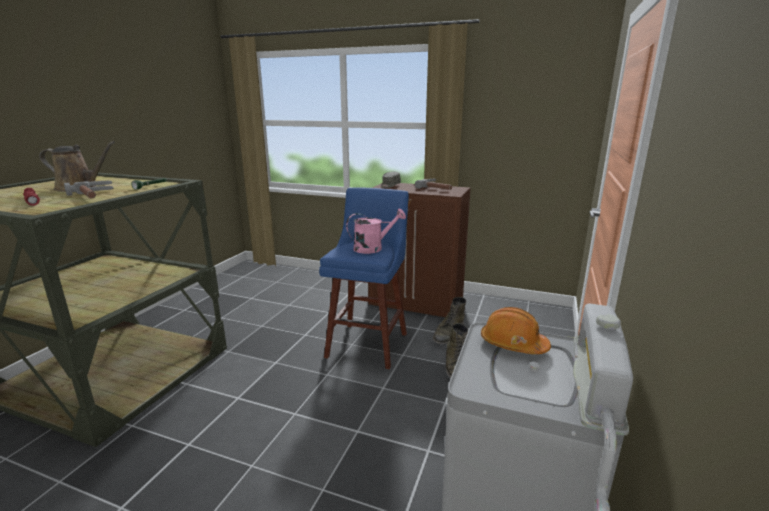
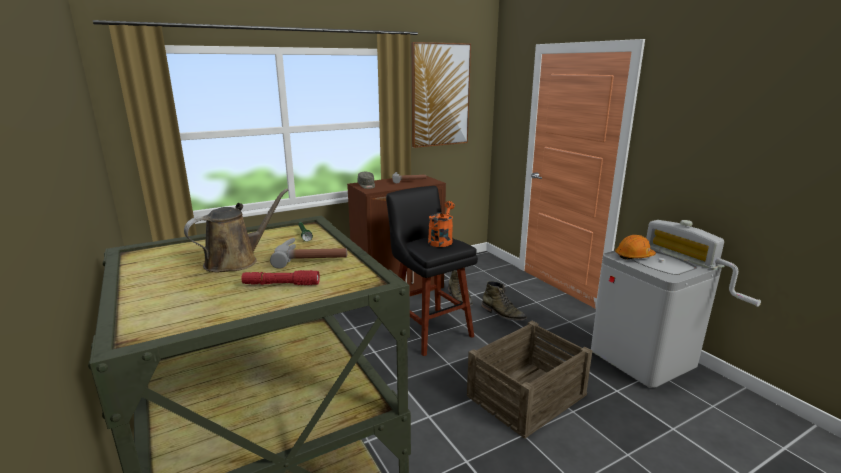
camera: 50 degrees left, 0 degrees up
blue stool [319,188,409,369] -> black stool [386,186,478,356]
pink watering can [346,209,406,254] -> orange watering can [428,201,455,247]
none -> picture [412,42,471,148]
none -> crate [467,321,592,439]

